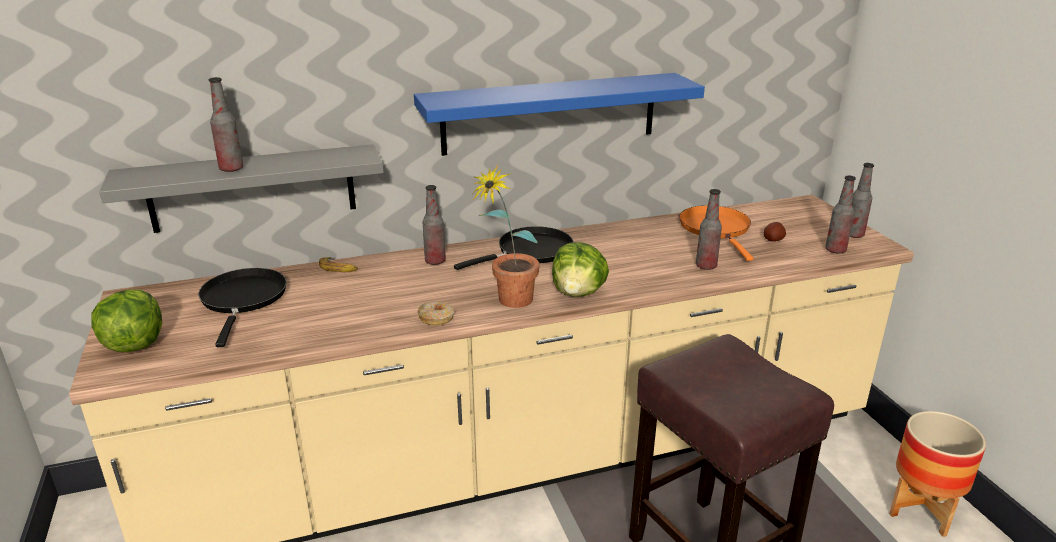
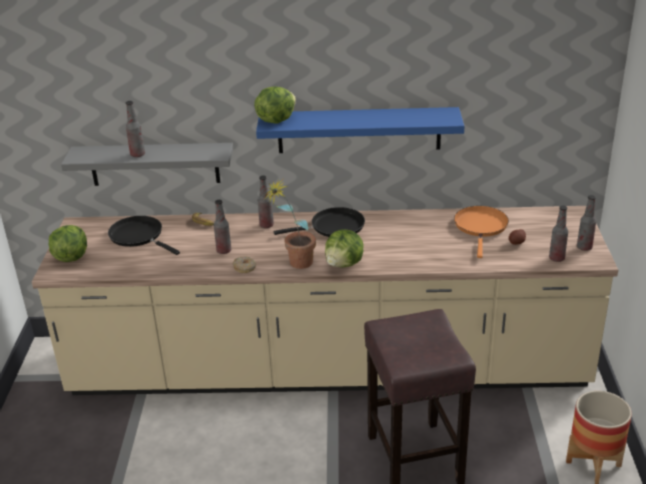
camera: 20 degrees right, 5 degrees up
black frying pan [198,268,287,347] -> black frying pan turned 60 degrees counterclockwise [108,216,180,255]
bottle [696,189,722,270] -> bottle moved to [214,200,231,254]
none -> lettuce [254,86,296,123]

